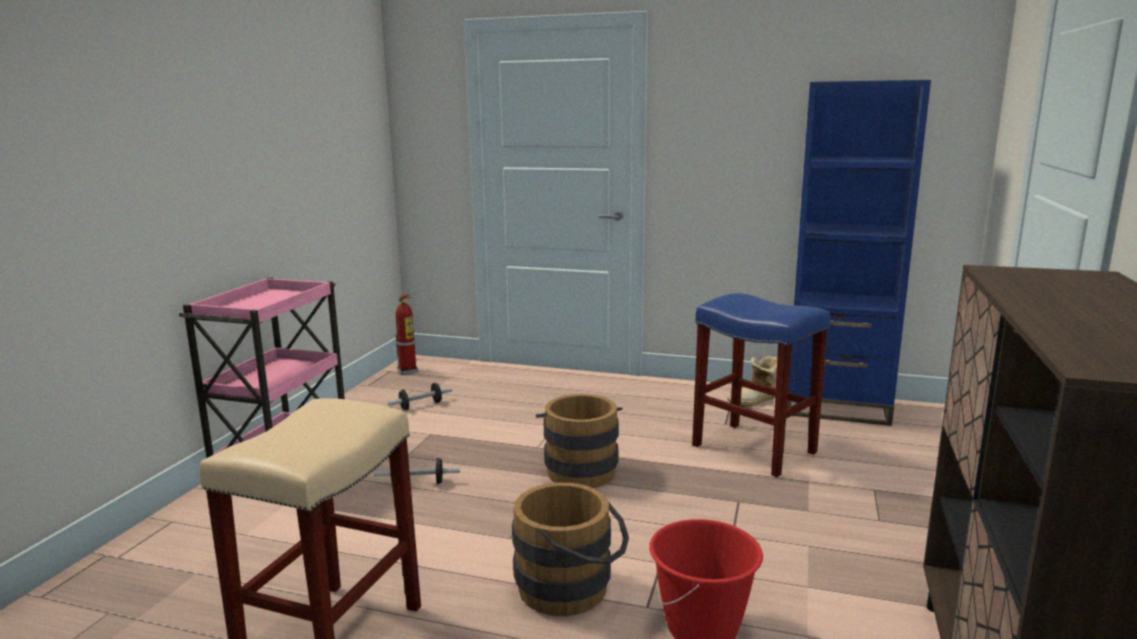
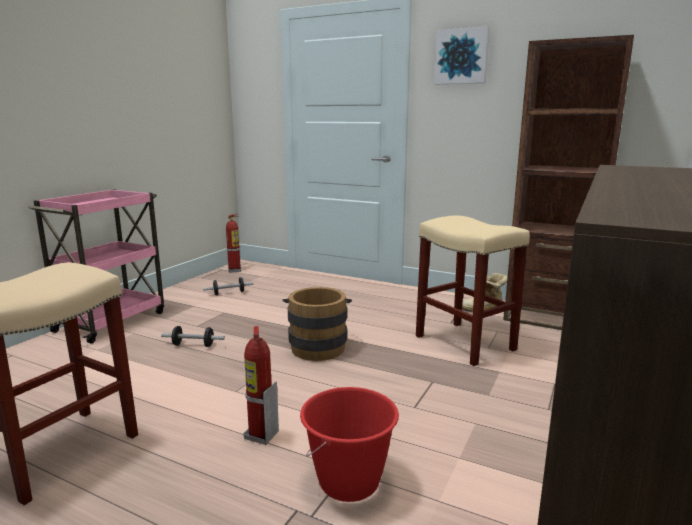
camera: 10 degrees right, 0 degrees up
brown bucket [512,482,629,616] -> fire extinguisher [243,326,279,445]
blue stool [692,293,830,477] -> beige stool [416,215,530,366]
blue bookcase [787,80,931,426] -> brown bookcase [503,35,634,330]
none -> picture [434,26,489,84]

